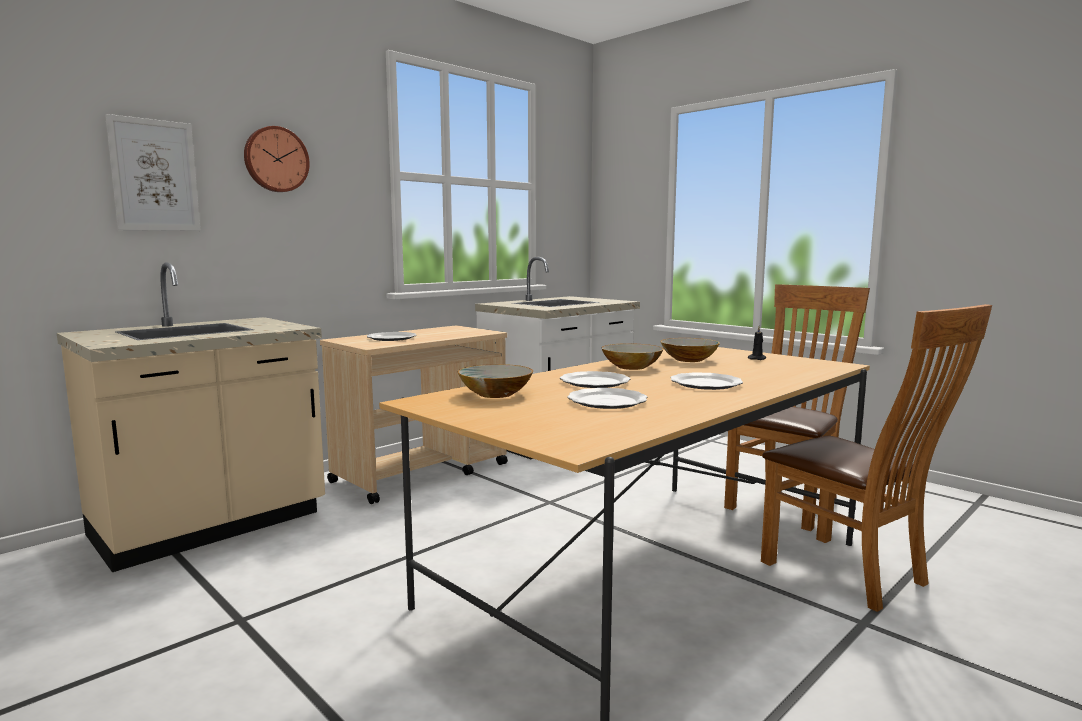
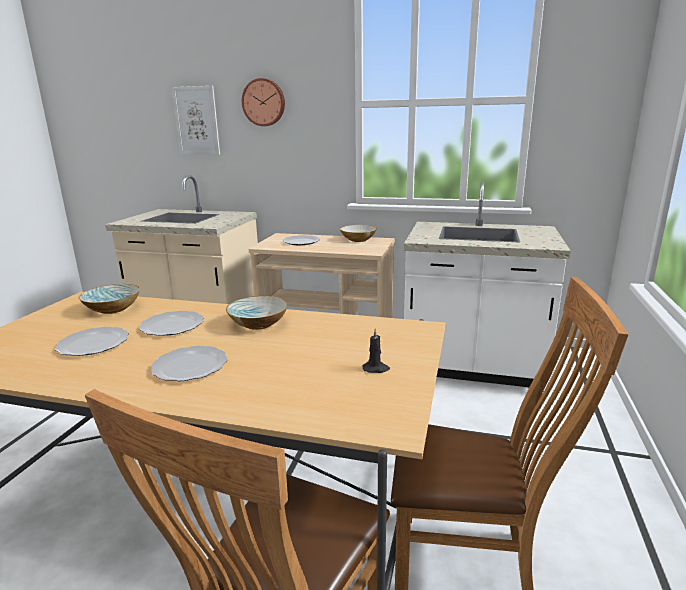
camera: 60 degrees right, 10 degrees up
bowl [660,338,720,362] -> bowl moved to [340,225,377,242]

